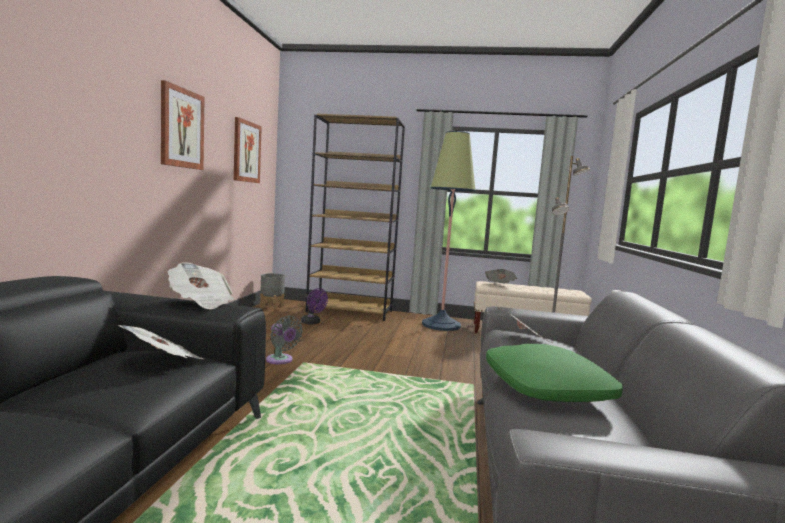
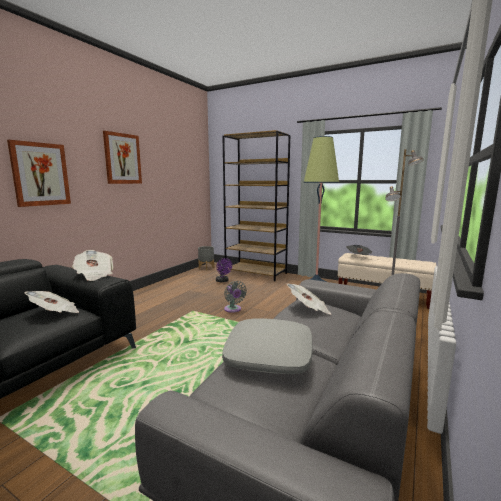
camera: 20 degrees right, 5 degrees up
picture [234,117,262,183] -> picture moved to [7,140,71,207]
grey fan [266,315,303,364] -> grey fan moved to [224,281,247,313]
green pillow [486,344,623,402] -> grey pillow [222,318,312,374]

